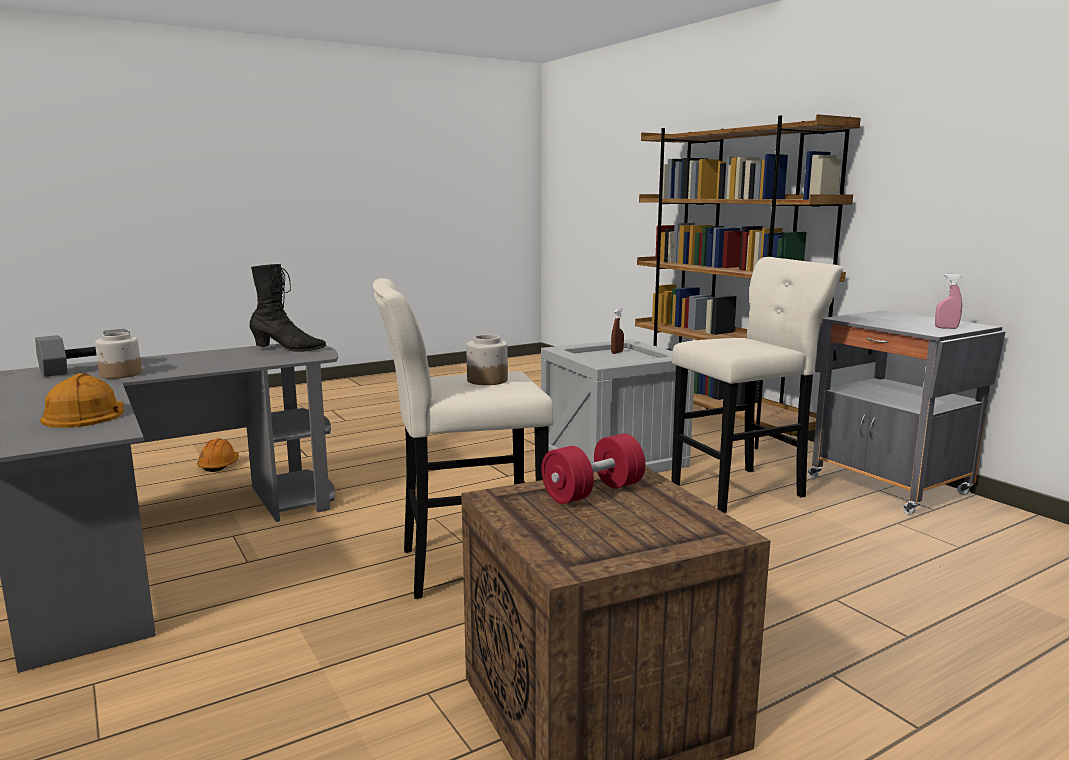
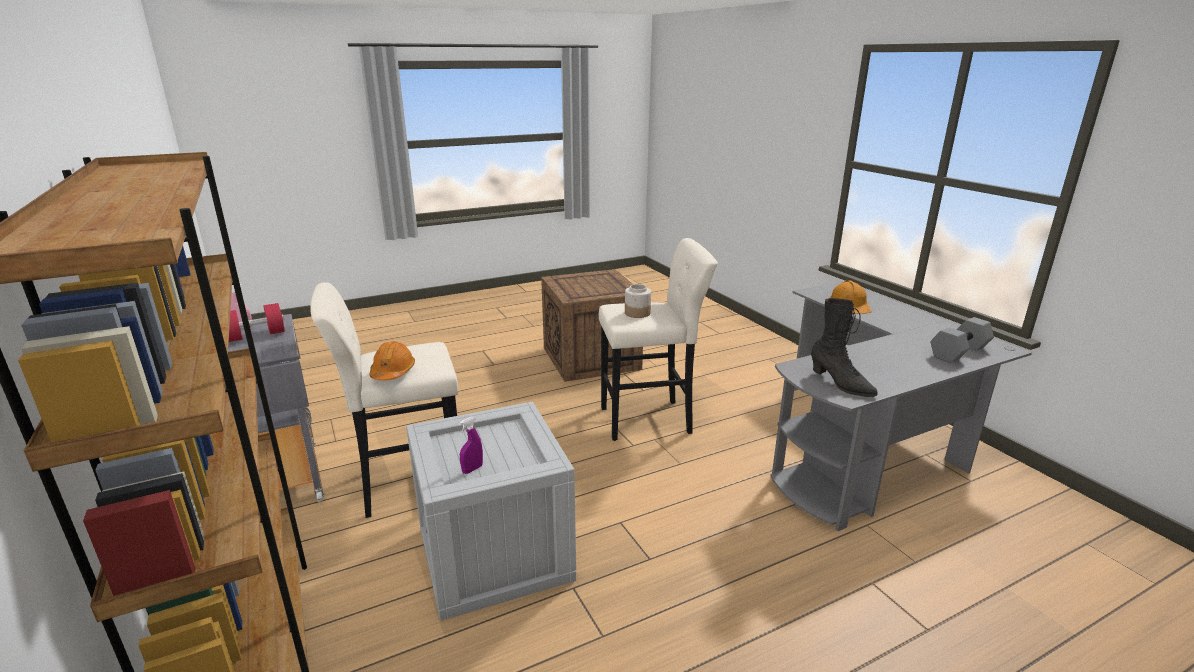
camera: 175 degrees left, 10 degrees up
jar [95,332,142,379] -> none
orange hard hat [197,438,239,472] -> orange hard hat moved to [369,341,415,380]
black boot [250,264,326,352] -> black boot turned 135 degrees counterclockwise [811,298,878,397]
red dumbbell [542,433,645,504] -> red dumbbell moved to [229,303,285,342]
brown spray bottle [611,308,624,354] -> purple spray bottle [459,417,483,474]

